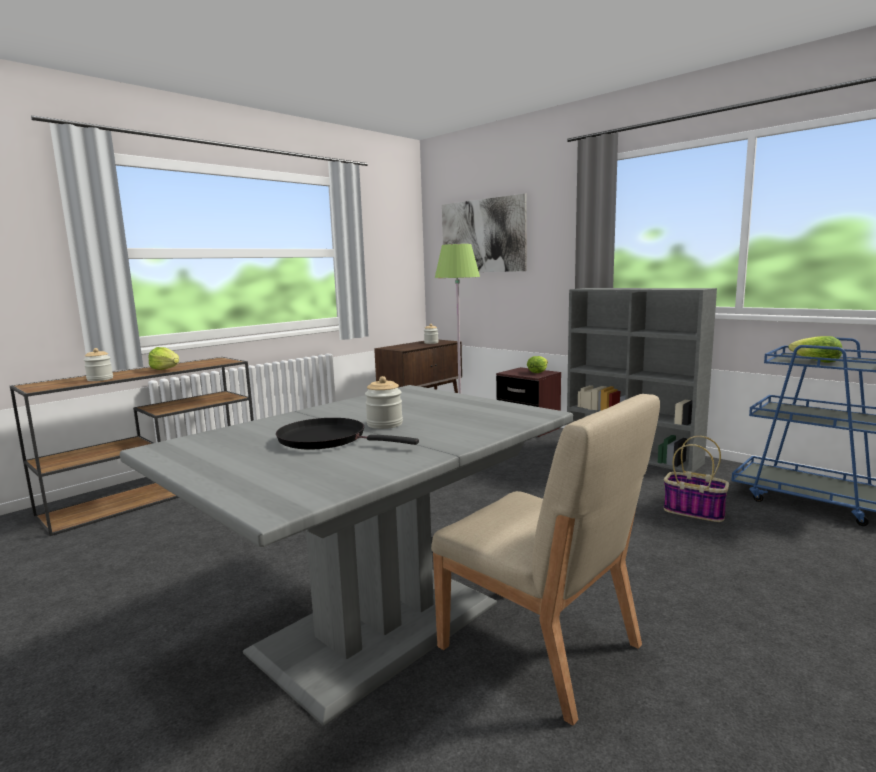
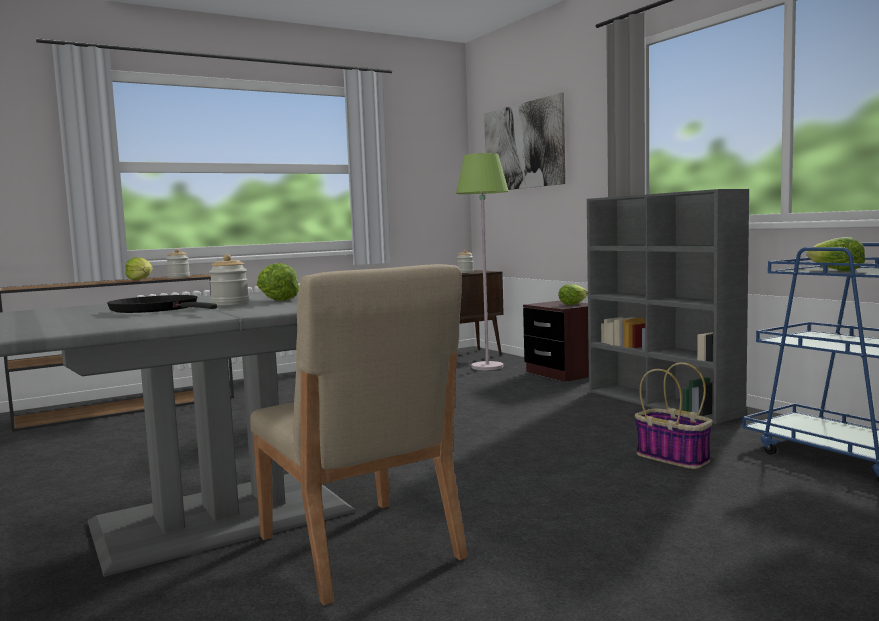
camera: 15 degrees right, 5 degrees down
jar [84,348,113,381] -> jar moved to [166,249,190,278]
none -> lettuce [257,263,299,301]

